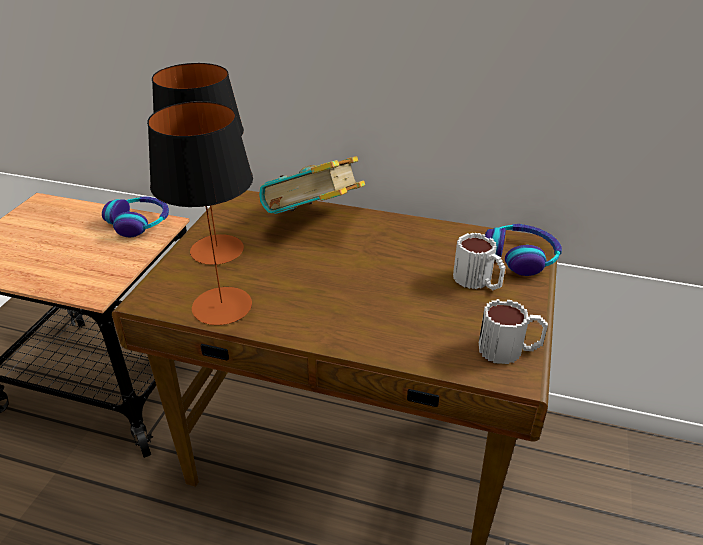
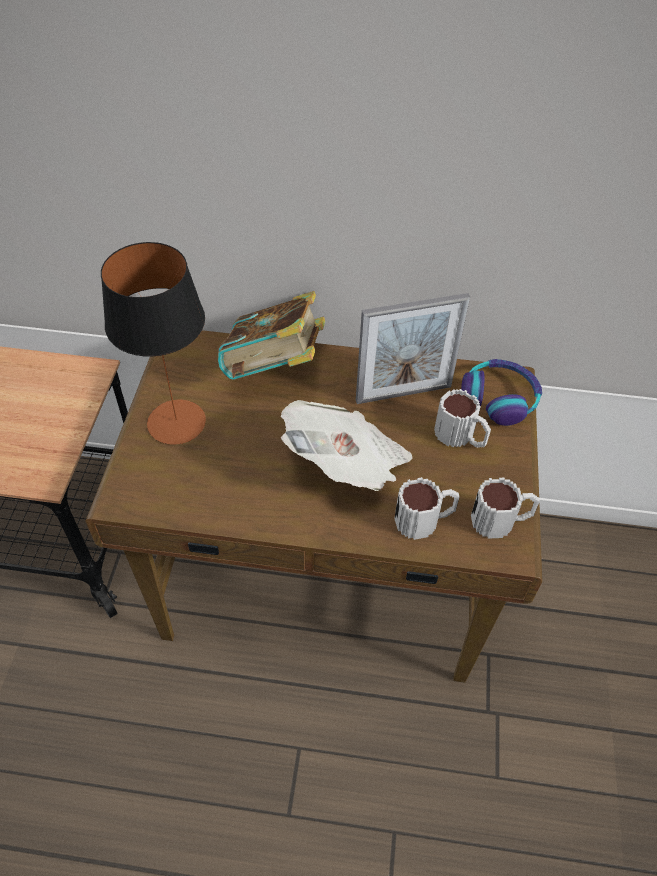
camera: 10 degrees left, 15 degrees up
headphones [102,196,169,237] -> none
table lamp [147,101,253,325] -> none
none -> newspaper [281,400,413,491]
none -> picture frame [356,293,470,404]
none -> mug [394,477,460,540]

